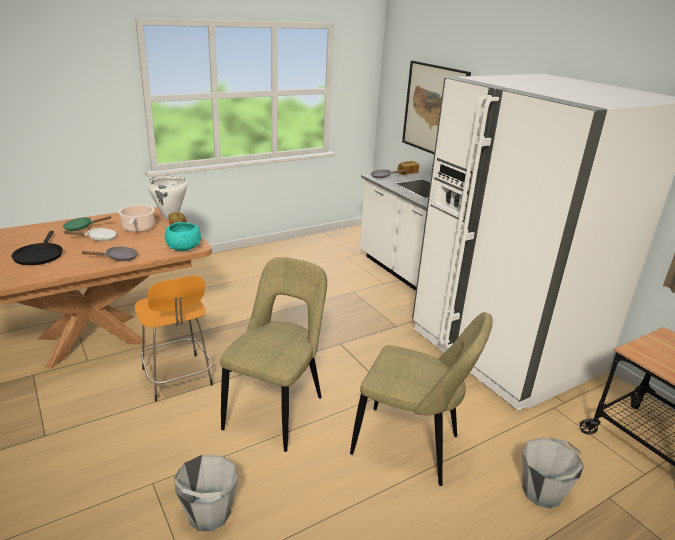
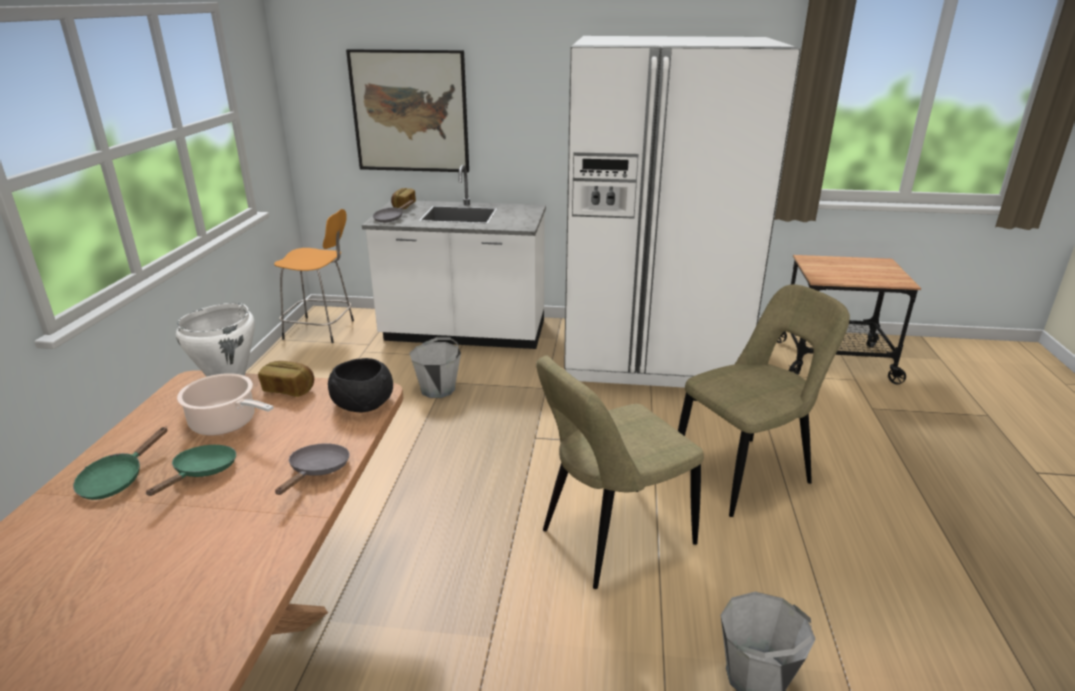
camera: 50 degrees left, 0 degrees up
black frying pan [11,231,63,265] -> none
white frying pan [64,228,117,241] -> green frying pan [146,445,236,496]
orange stool [135,276,213,402] -> orange stool moved to [274,209,354,343]
turquoise bowl [165,222,201,251] -> black bowl [328,358,393,412]
beige chair [220,257,327,452] -> beige chair turned 90 degrees counterclockwise [536,355,704,589]
grey bucket [522,437,584,509] -> grey bucket moved to [409,337,461,398]

